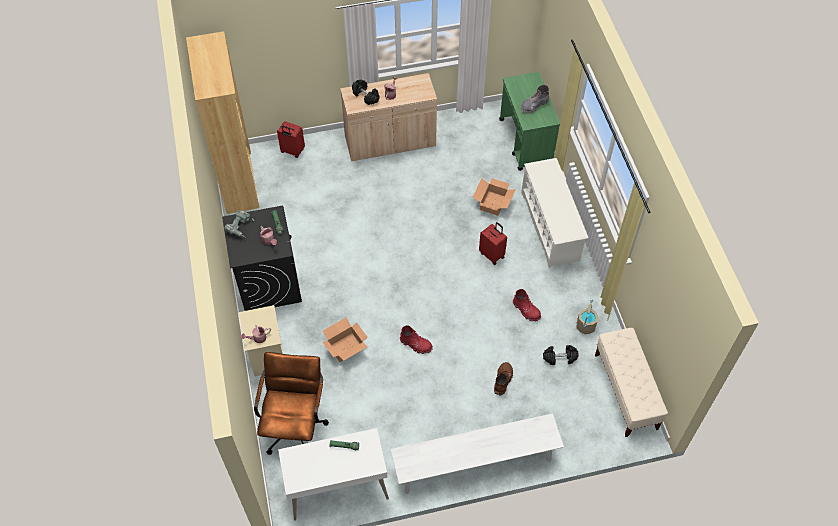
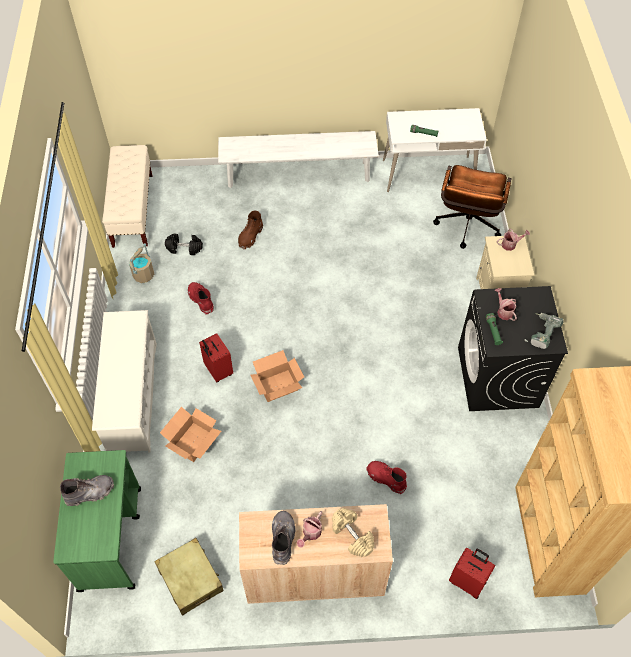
camera: 170 degrees left, 0 degrees up
cardboard box [323,318,368,362] -> cardboard box moved to [251,350,304,402]
black dumbbell [352,80,379,105] -> beige dumbbell [332,508,375,557]
red boot [400,325,433,354] -> red boot moved to [366,461,407,494]
none -> beige suitcase [154,538,224,616]
none -> grey boot [272,511,296,565]

